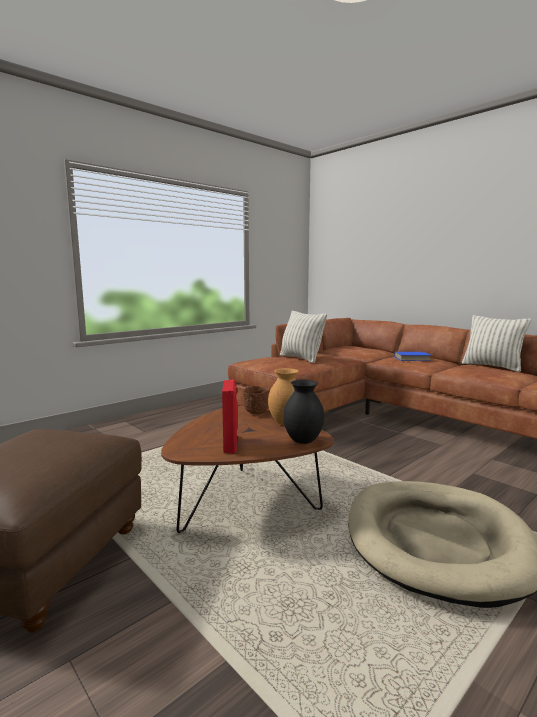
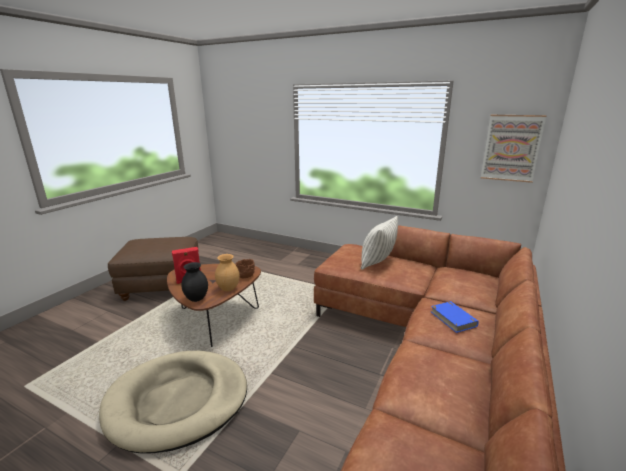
camera: 70 degrees right, 10 degrees up
pillow [462,315,531,372] -> none
none -> picture [481,115,547,183]

